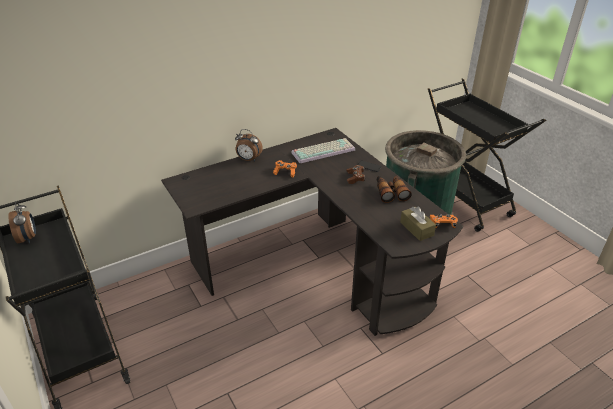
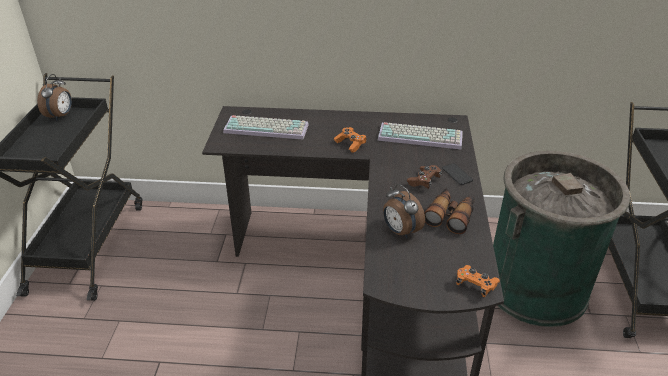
camera: 35 degrees right, 0 degrees up
alarm clock [235,129,263,161] -> alarm clock moved to [383,184,425,238]
brown tissue box [400,206,436,241] -> none
none -> keyboard [223,115,309,139]

